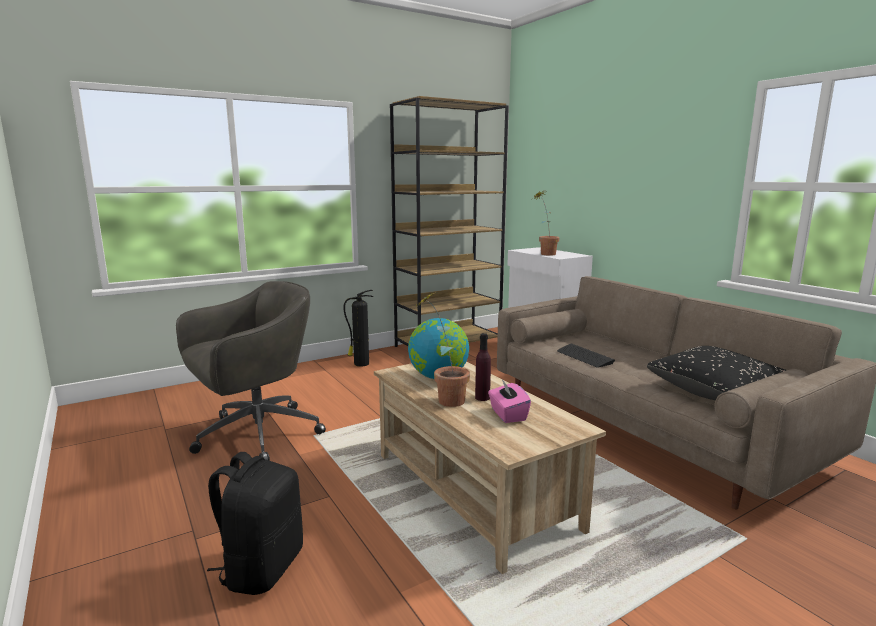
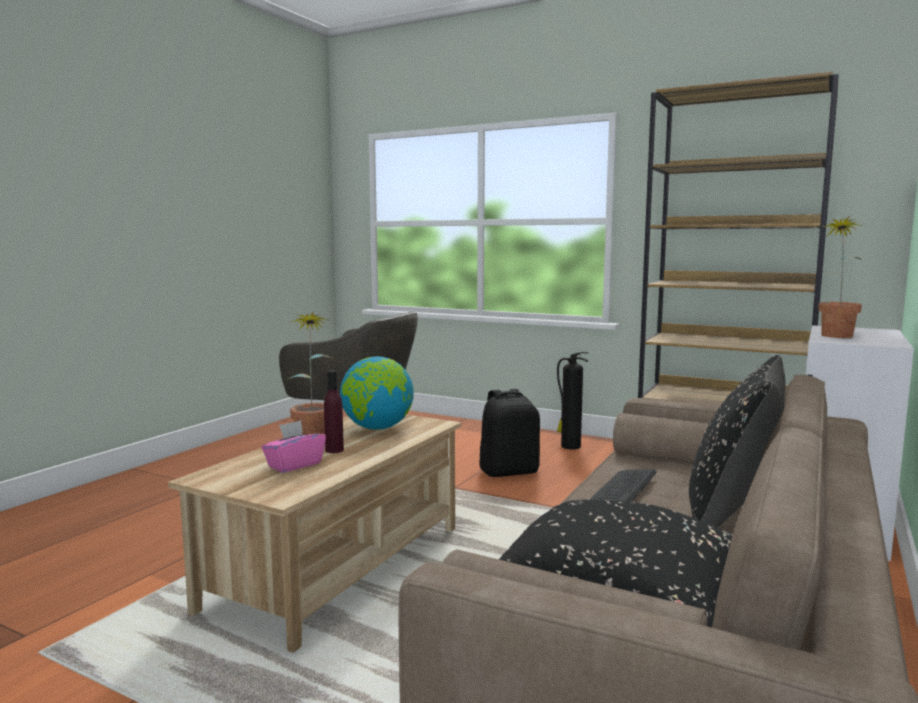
camera: 60 degrees right, 5 degrees down
black backpack [207,452,303,595] -> black backpack moved to [479,389,540,477]
none -> black pillow [689,355,786,528]

